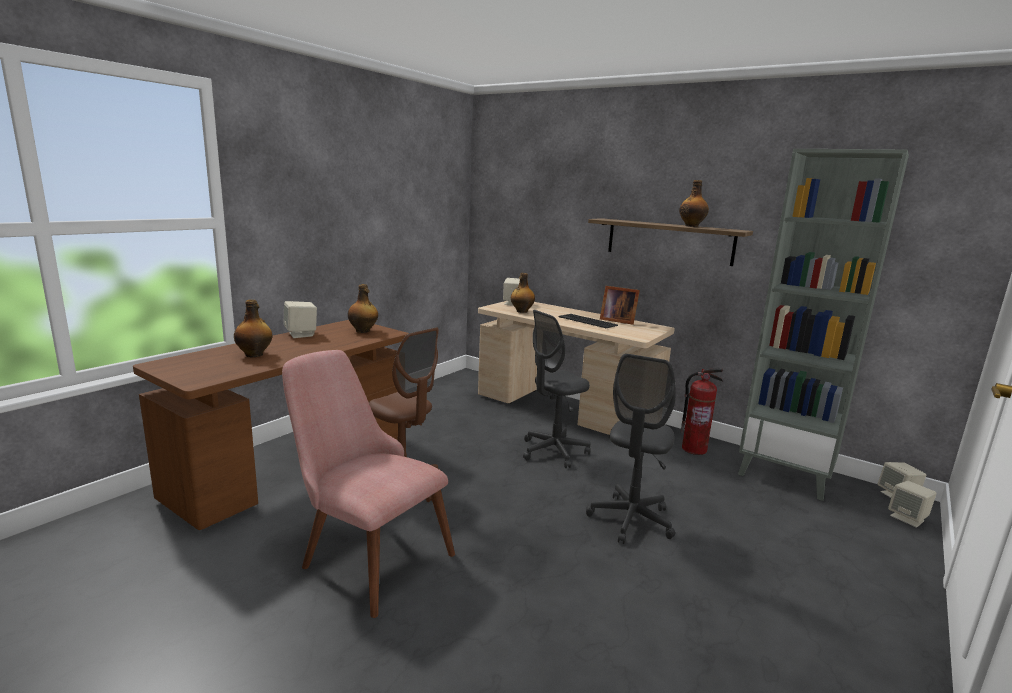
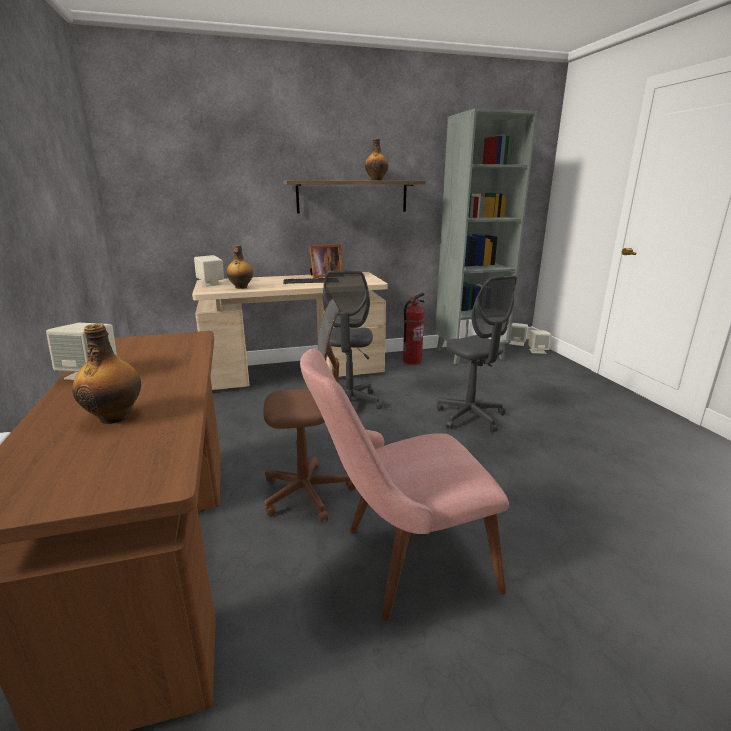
camera: 50 degrees left, 5 degrees up
bottle [348,284,378,333] -> none

